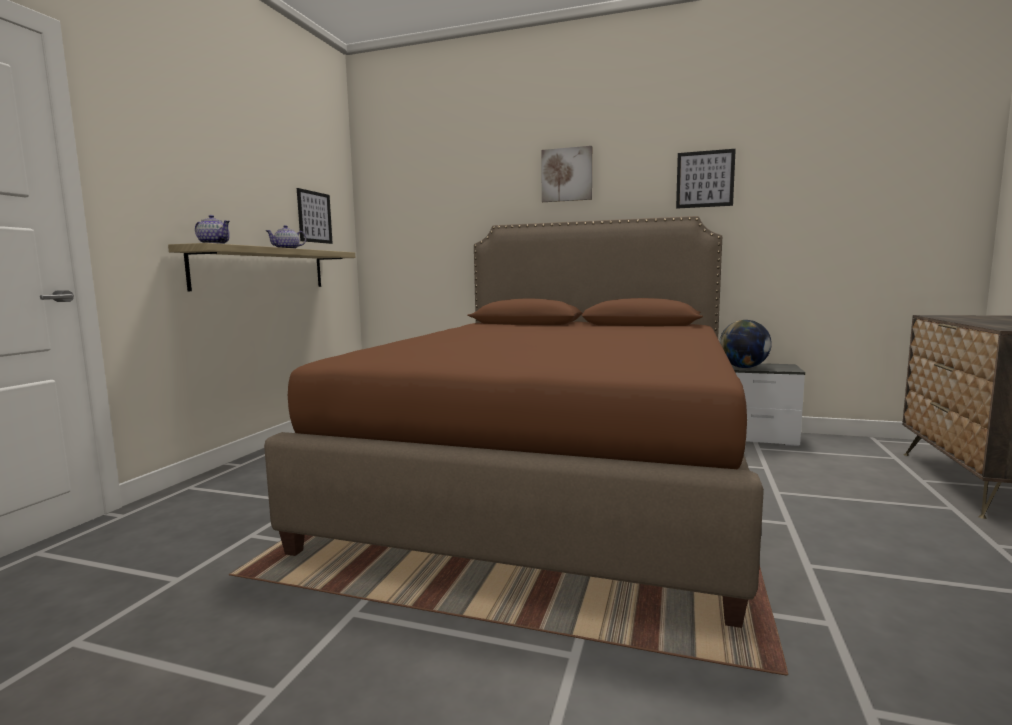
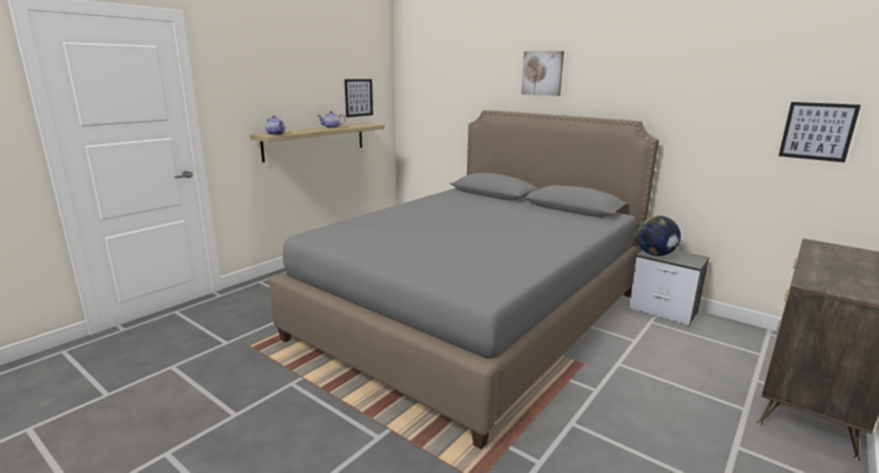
camera: 20 degrees right, 10 degrees up
brown bed [264,216,764,628] -> grey bed [269,110,659,449]
picture [676,149,736,209] -> picture moved to [779,102,861,162]

